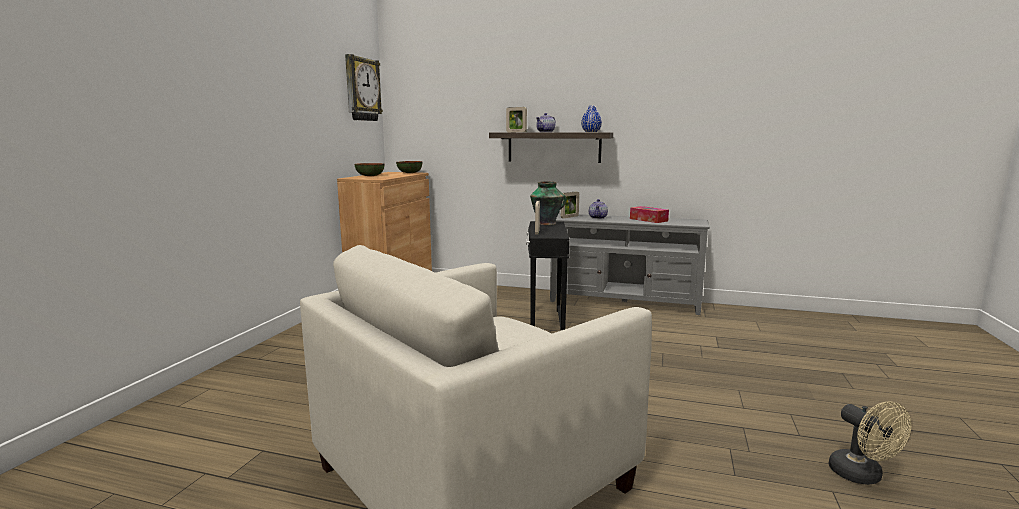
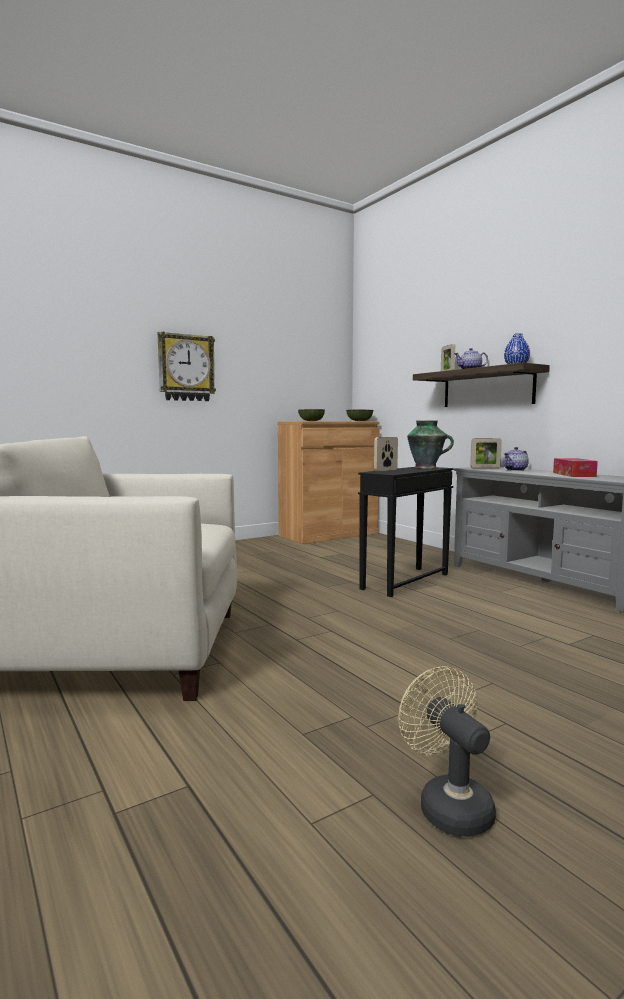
camera: 40 degrees right, 5 degrees down
wall clock [345,54,383,121] -> wall clock moved to [158,332,216,401]
beige fan [828,401,911,485] -> beige fan turned 135 degrees clockwise [399,666,496,837]

